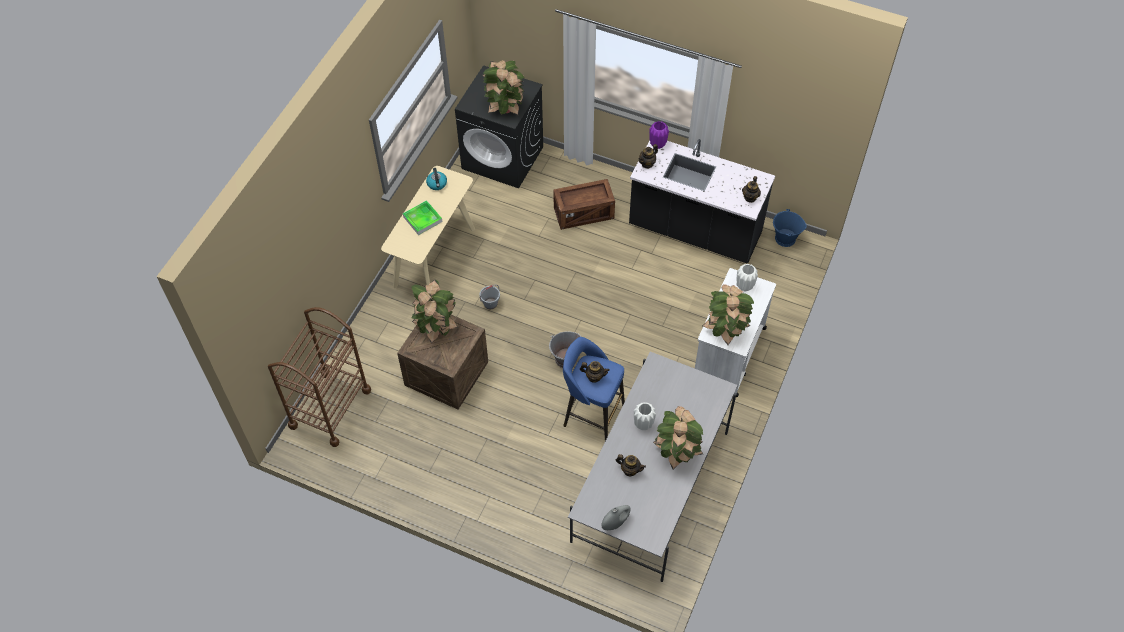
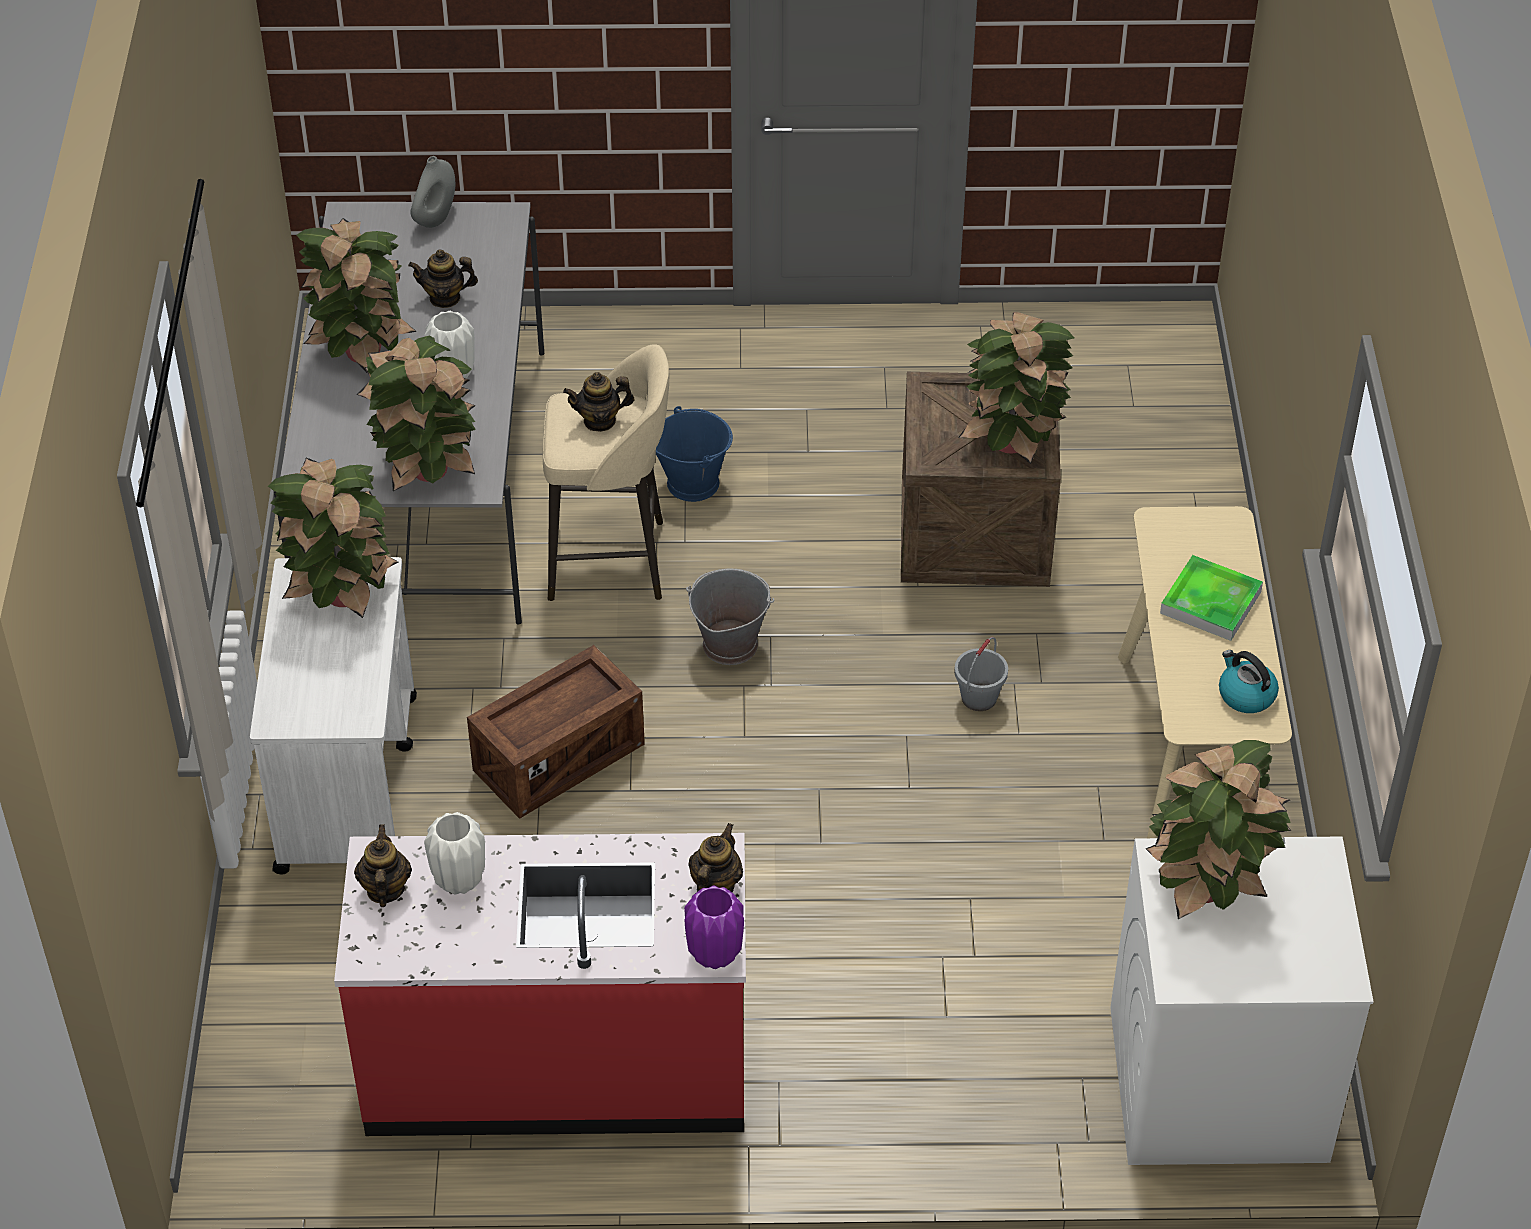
camera: 155 degrees right, 10 degrees down
brown cart [268,307,371,447] -> none
black washing machine [455,65,543,188] -> white washing machine [1111,837,1374,1165]
crate [553,179,615,230] -> crate moved to [467,645,645,819]
blue stool [563,337,625,441] -> beige stool [543,344,669,601]
black counter [629,139,775,263] -> red counter [334,833,746,1136]
white vase [736,264,758,291] -> white vase moved to [424,812,485,895]
blue bucket [773,209,807,247] -> blue bucket moved to [656,406,733,502]
none -> potted plant [356,336,476,491]

